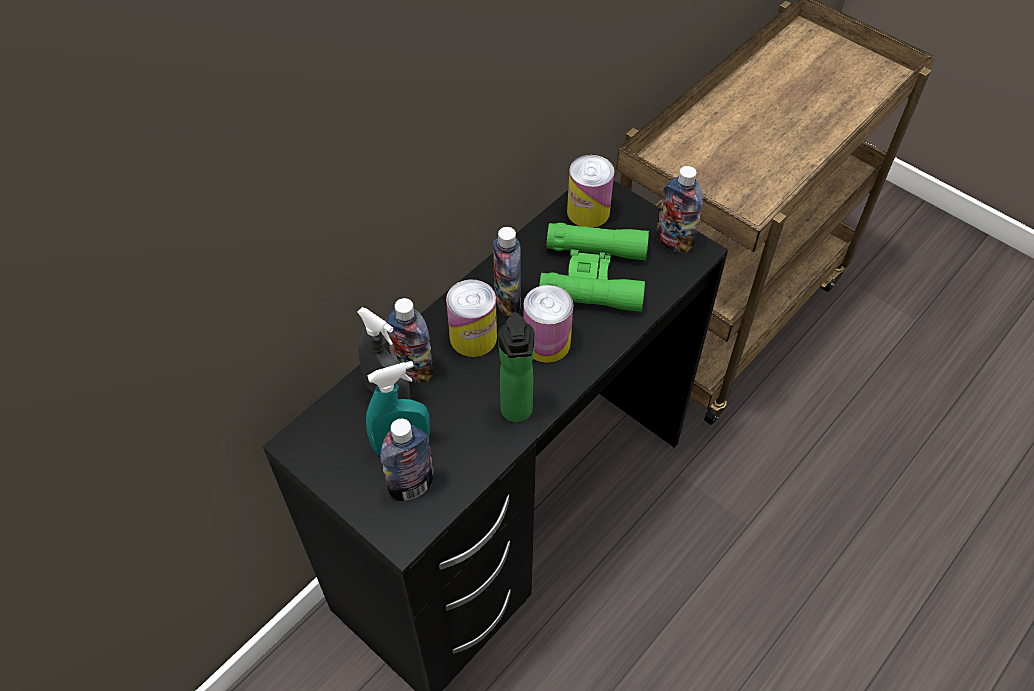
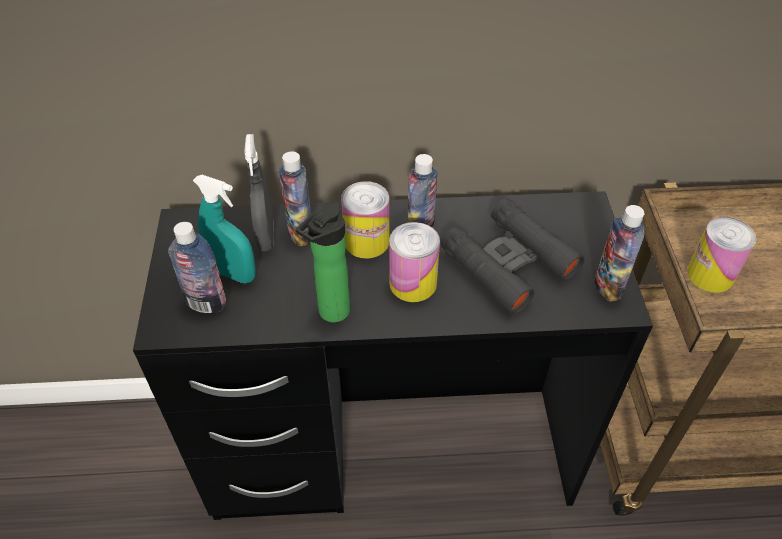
camera: 45 degrees right, 5 degrees down
green binoculars [539,223,649,312] -> black binoculars [441,198,585,315]
can [567,155,614,228] -> can moved to [687,217,757,293]

